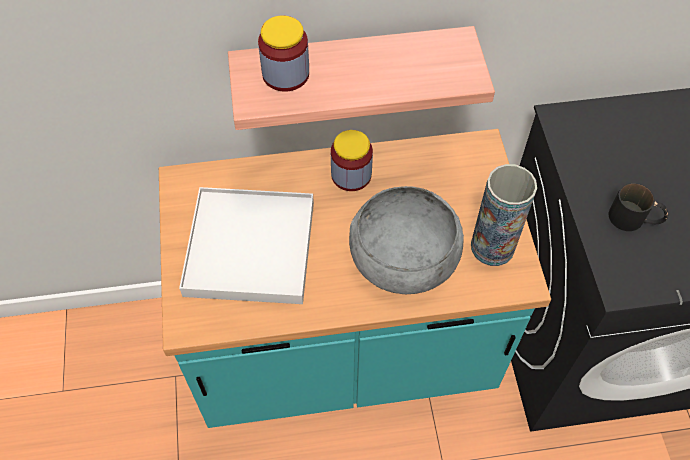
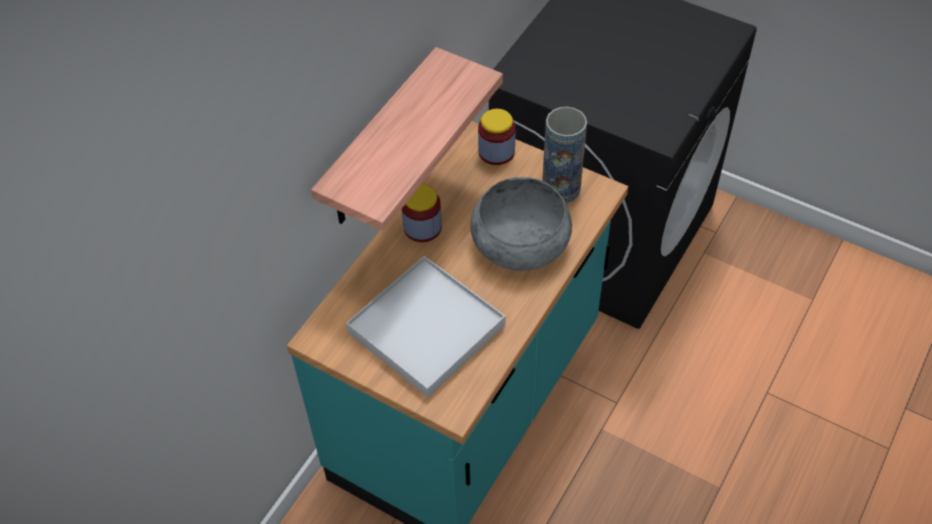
camera: 50 degrees left, 5 degrees down
jar [258,16,309,92] -> jar moved to [478,109,516,165]
black mug [608,183,668,231] -> none

